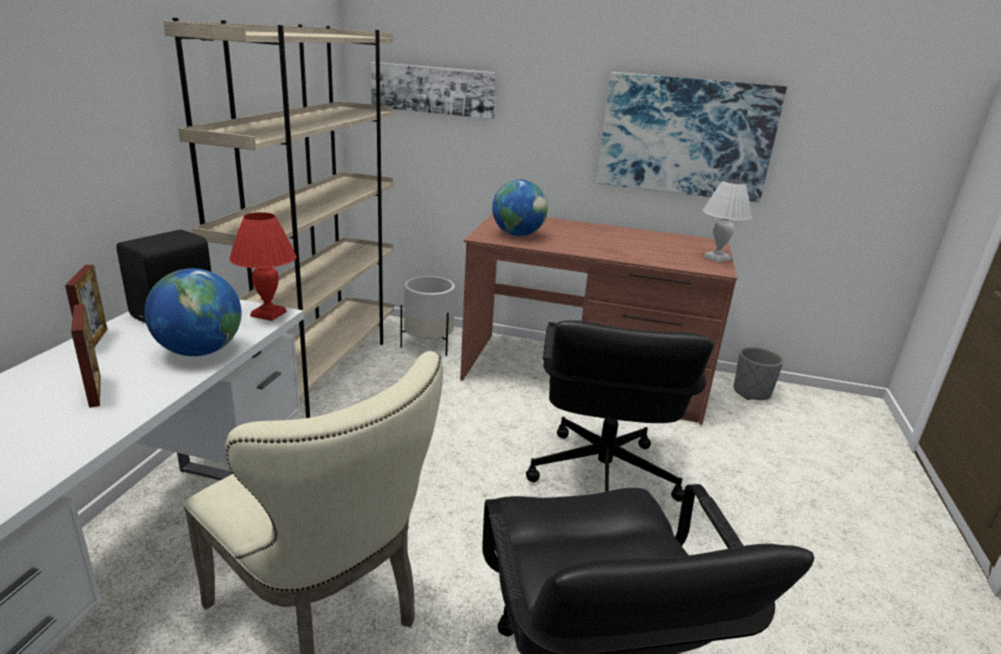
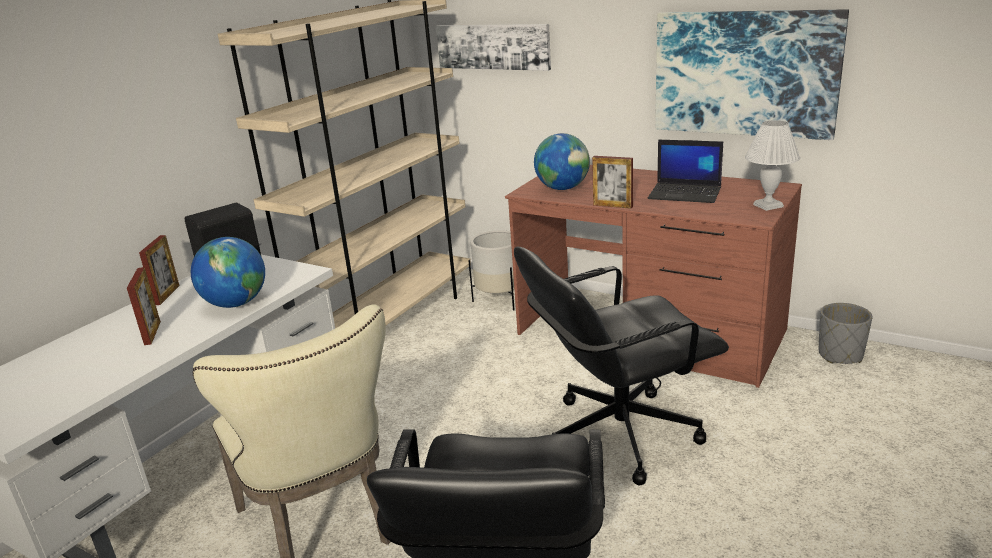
camera: 20 degrees right, 0 degrees up
red table lamp [229,212,297,321] -> none
black office chair [526,320,714,502] -> black office chair turned 45 degrees clockwise [514,247,729,485]
none -> picture frame [592,156,633,209]
none -> laptop [648,140,723,203]

